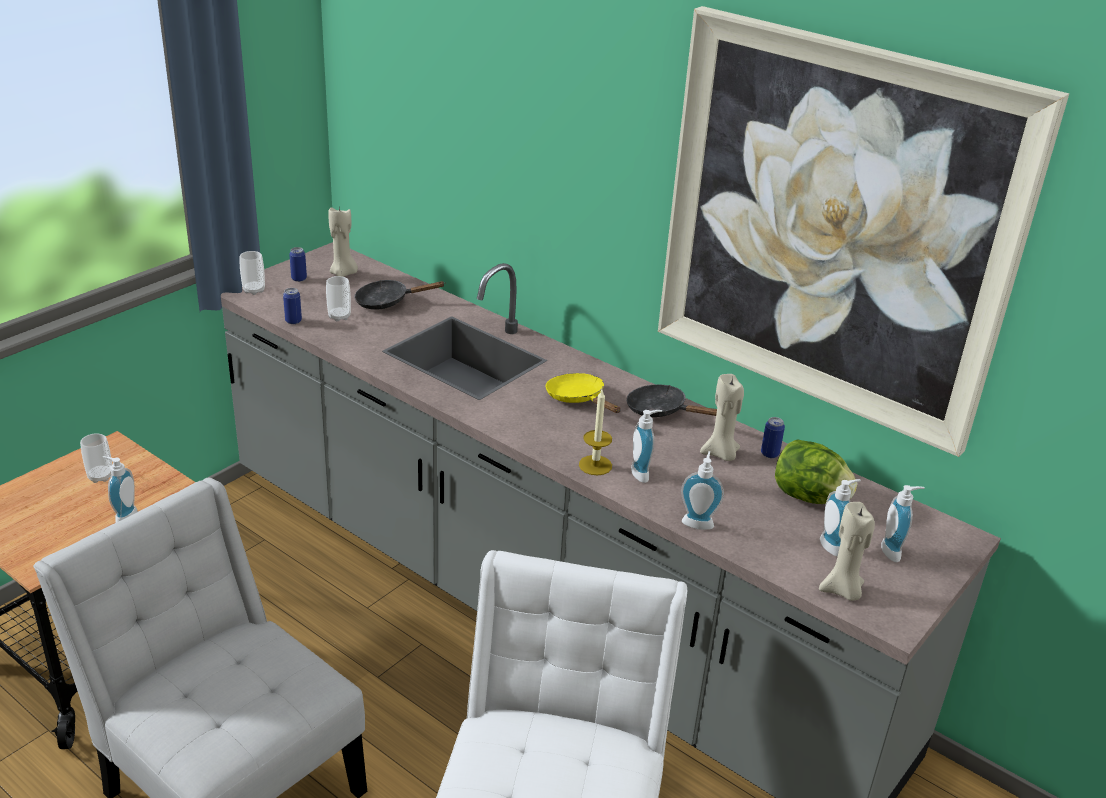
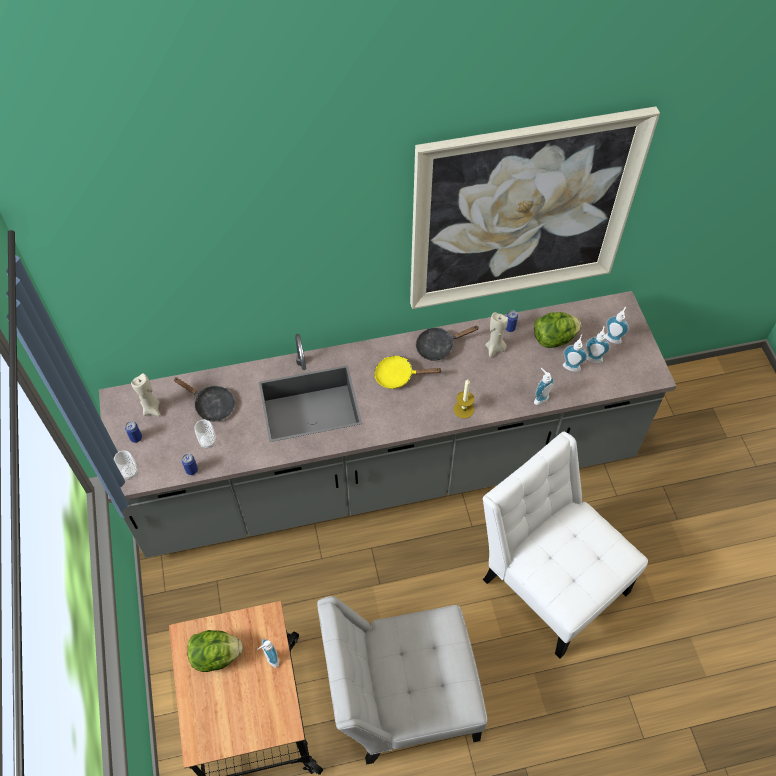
camera: 50 degrees left, 25 degrees up
cup [80,433,112,483] -> lettuce [187,630,243,672]
black frying pan [354,280,445,310] -> black frying pan turned 90 degrees counterclockwise [173,377,235,421]
soap dispenser [631,410,662,483] -> soap dispenser moved to [563,334,587,372]
beige candle [819,502,875,601] -> none

